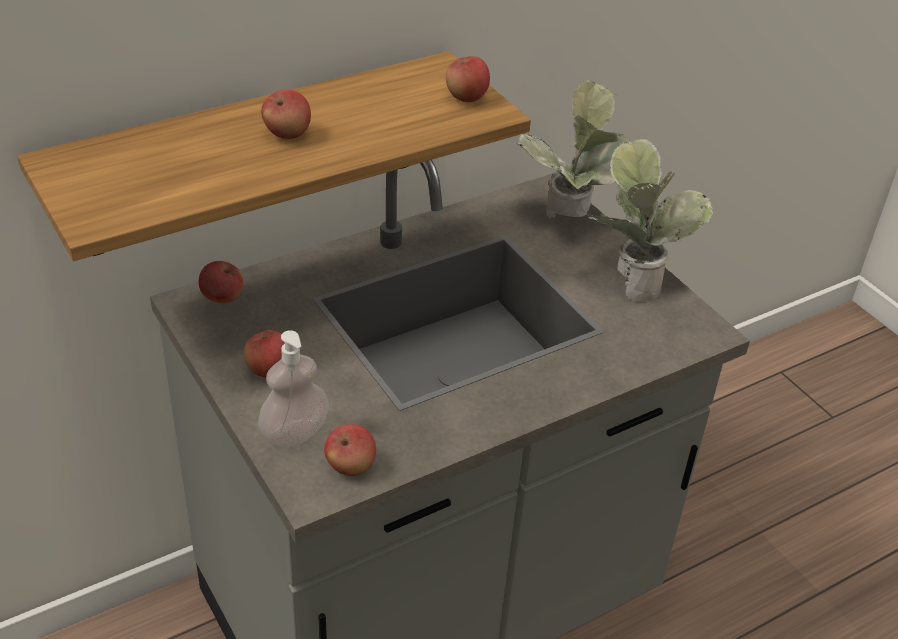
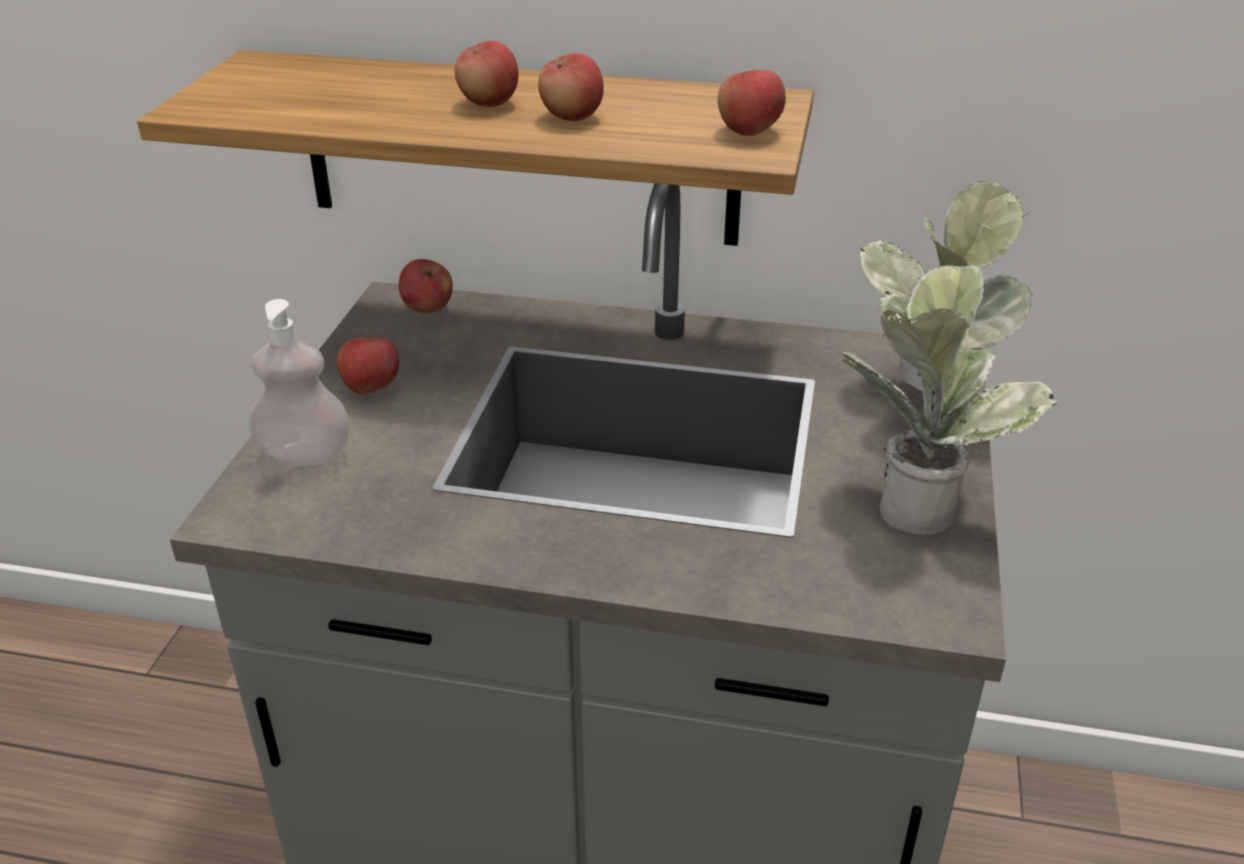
camera: 45 degrees right, 5 degrees down
apple [324,424,376,476] -> apple moved to [538,53,604,121]

